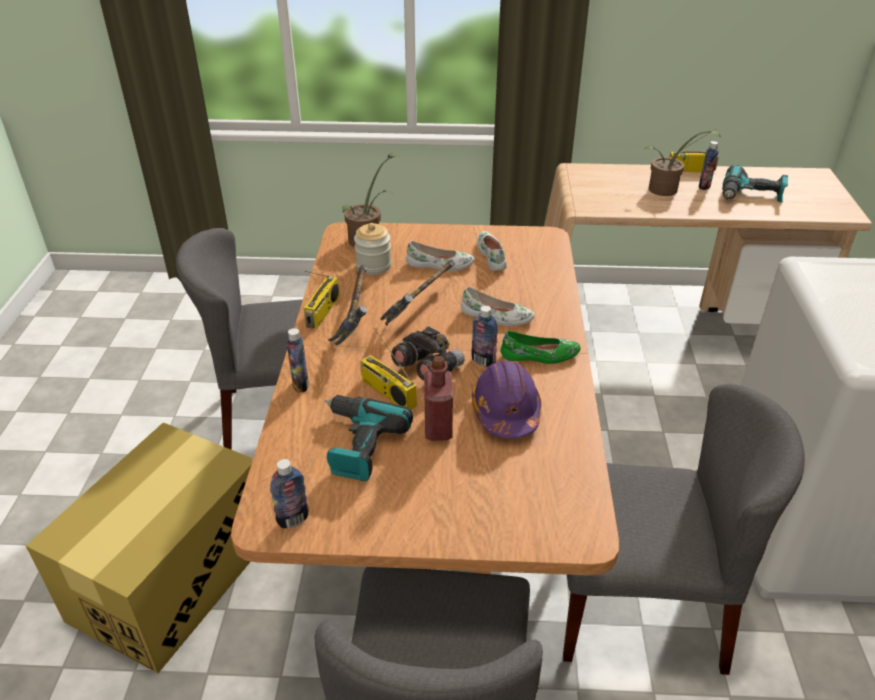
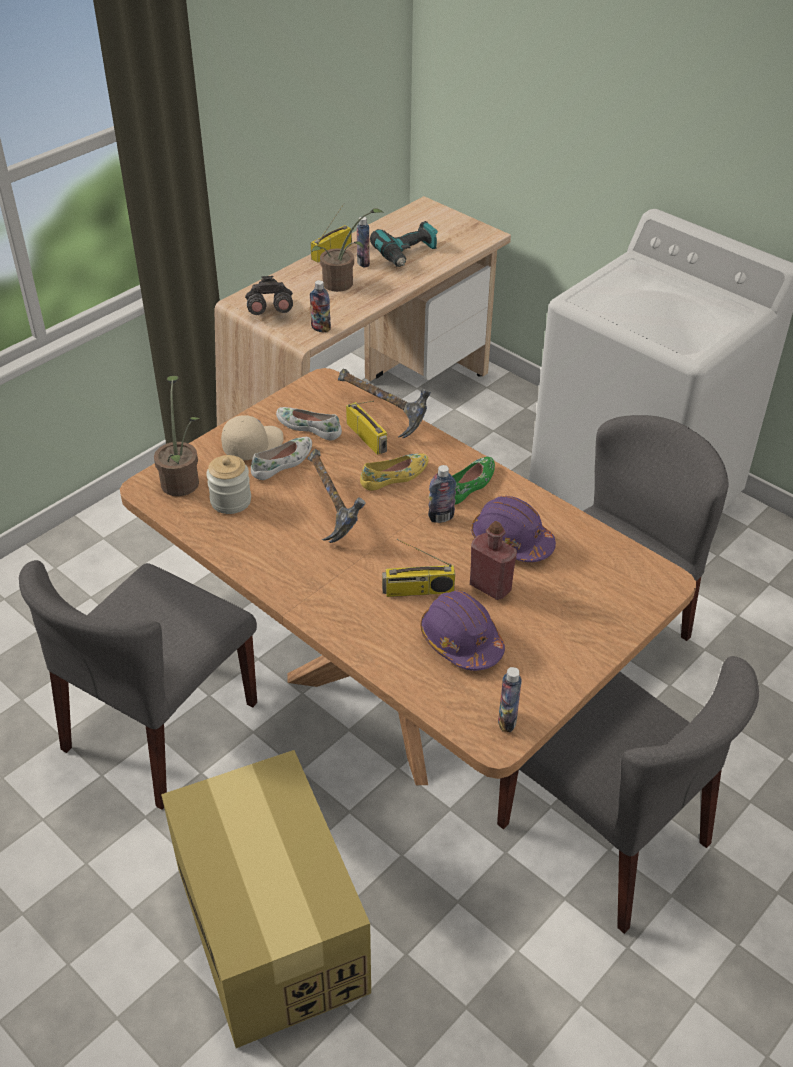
camera: 50 degrees left, 5 degrees up
bottle [286,328,309,393] -> bottle moved to [310,280,331,332]
radio [304,271,339,329] -> radio moved to [346,401,387,455]
power drill [324,395,413,481] -> purple hard hat [420,591,505,671]
hammer [328,264,368,345] -> hammer moved to [338,369,431,439]
grey binoculars [391,326,465,380] -> grey binoculars moved to [245,276,293,315]
white shoe [461,287,535,326] -> yellow shoe [360,453,429,491]
none -> beige cap [221,415,284,460]

